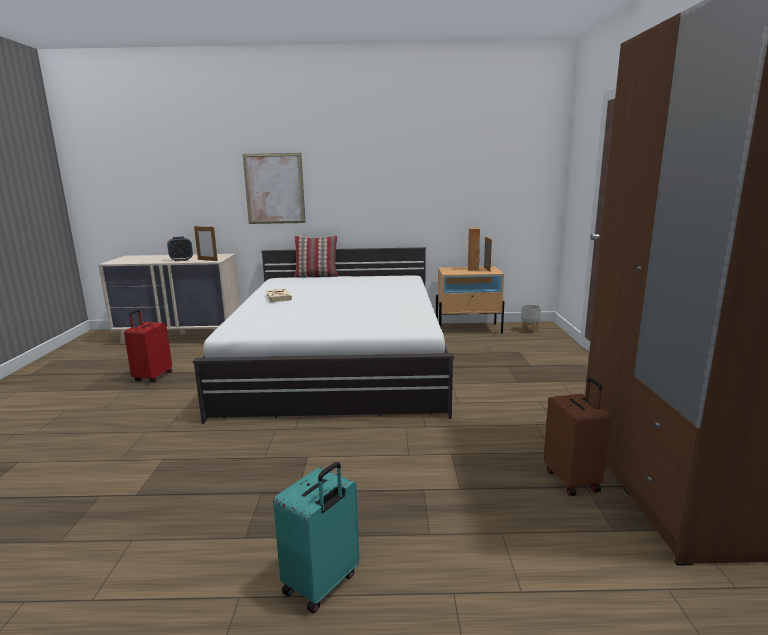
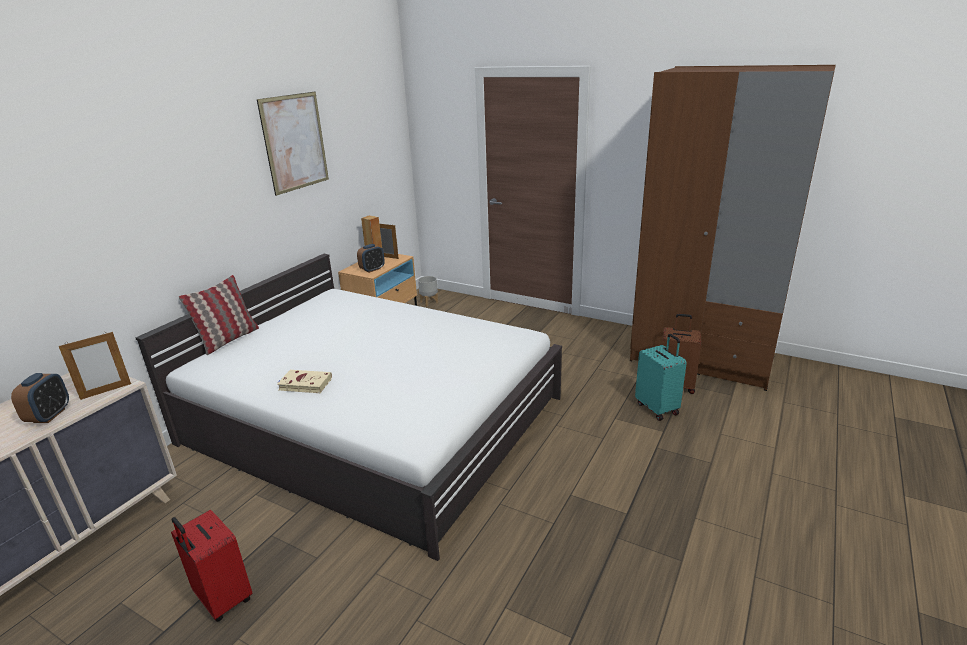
camera: 60 degrees left, 10 degrees up
picture [243,153,305,224] -> picture moved to [257,92,329,196]
turquoise suitcase [273,462,359,613] -> turquoise suitcase moved to [635,334,687,421]
none -> alarm clock [357,244,385,273]

